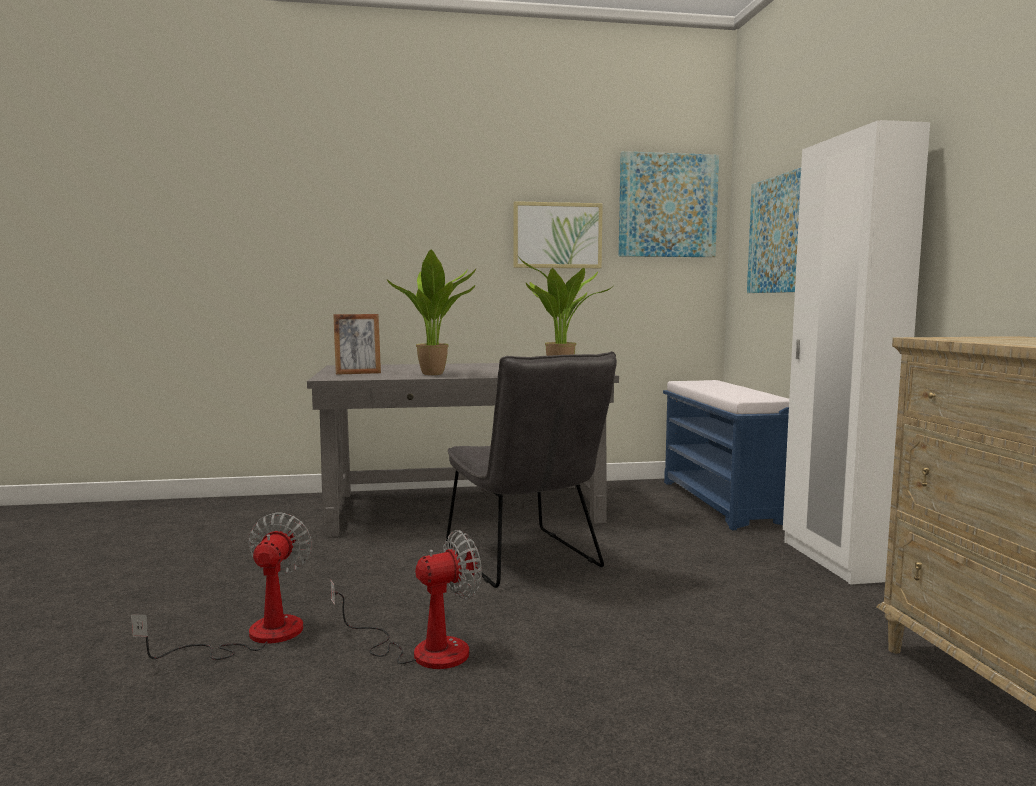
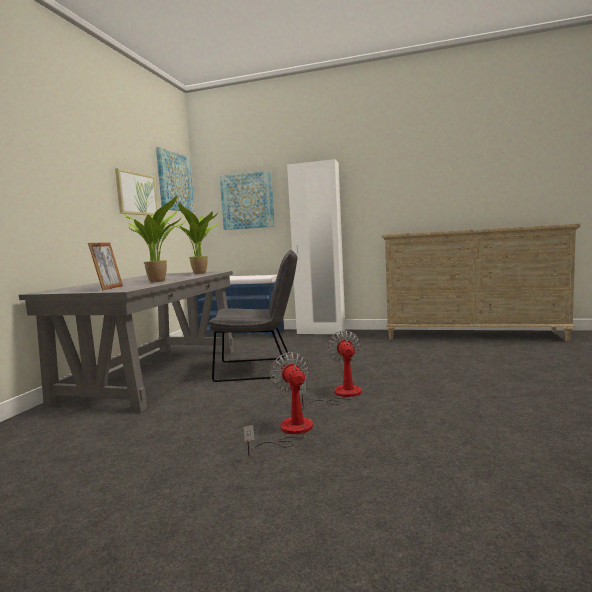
camera: 65 degrees left, 0 degrees up
fan [131,512,312,660] -> fan turned 45 degrees clockwise [243,352,313,456]

